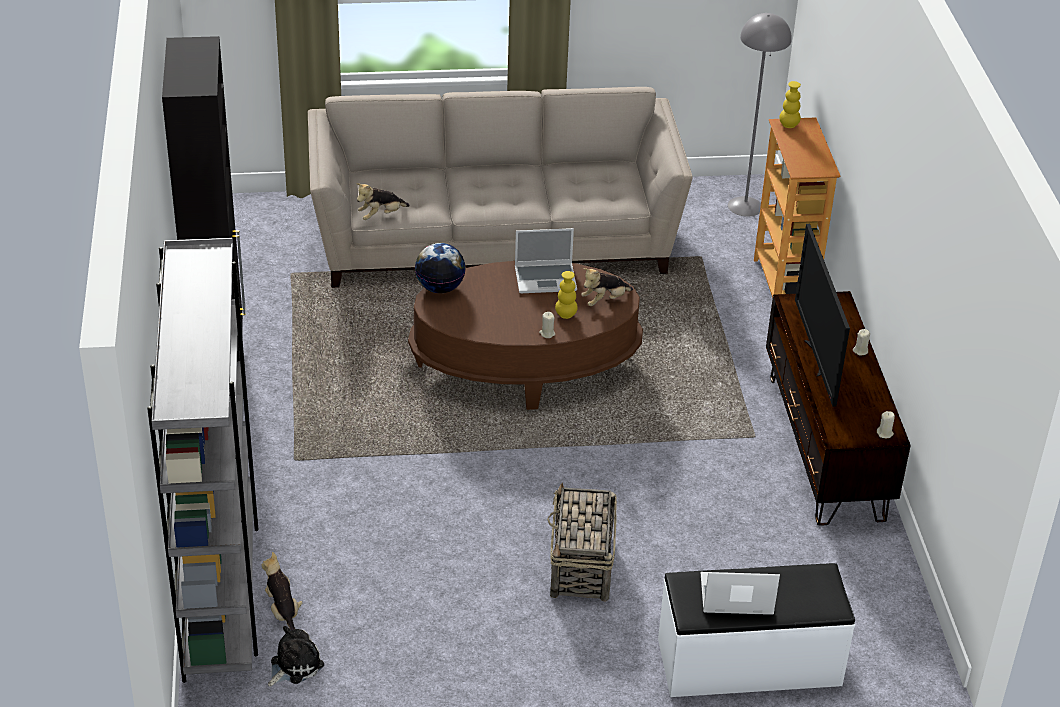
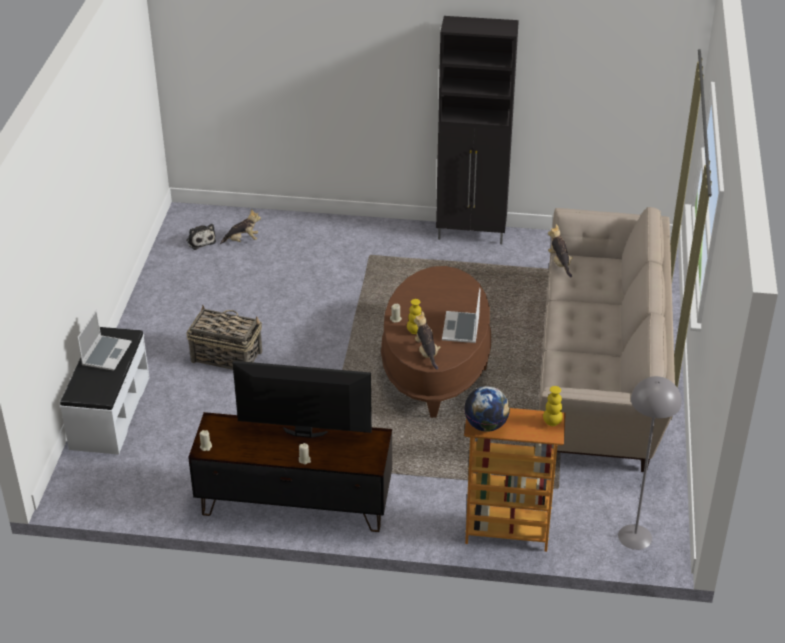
camera: 105 degrees right, 0 degrees up
grey bookcase [147,238,258,683] -> none
globe [415,243,466,293] -> globe moved to [464,386,510,432]

